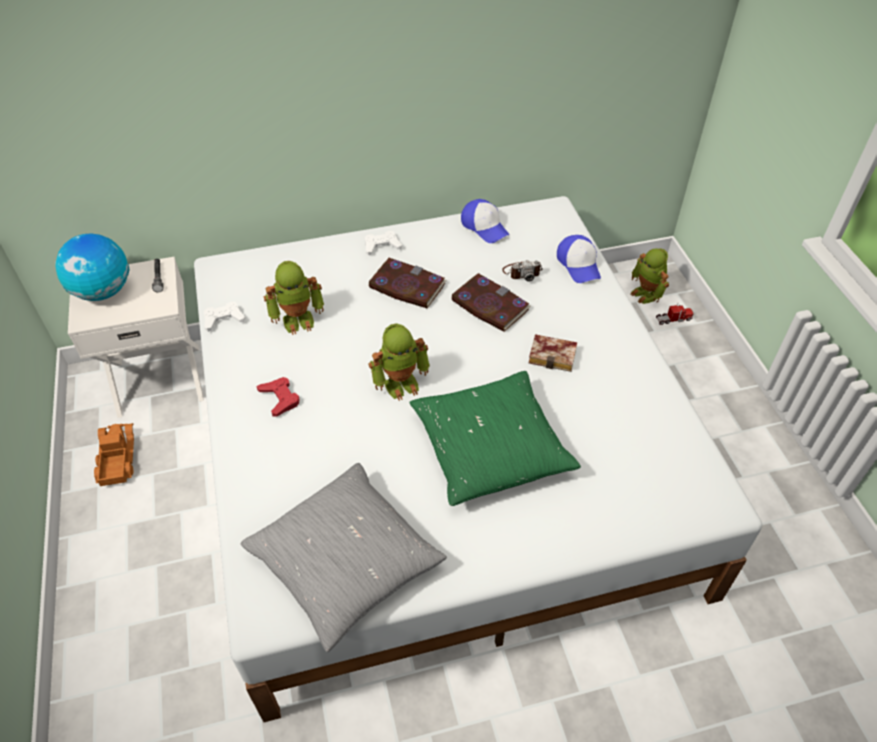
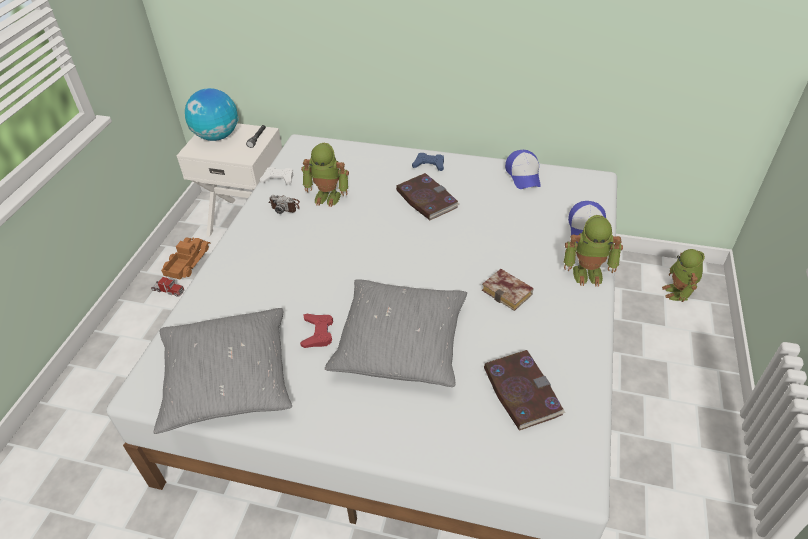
camera: 30 degrees right, 5 degrees down
red game controller [257,377,299,416] -> red game controller moved to [300,314,333,348]
white game controller [365,231,402,255] -> blue game controller [412,153,444,171]
toy robot [369,323,430,401] -> toy robot moved to [564,215,623,287]
green pillow [409,371,581,506] -> grey pillow [325,279,467,387]
book [451,273,531,332] -> book moved to [484,350,565,430]
camera [502,260,543,282] -> camera moved to [268,195,300,214]
toy truck [656,303,694,325] -> toy truck moved to [151,276,184,297]

